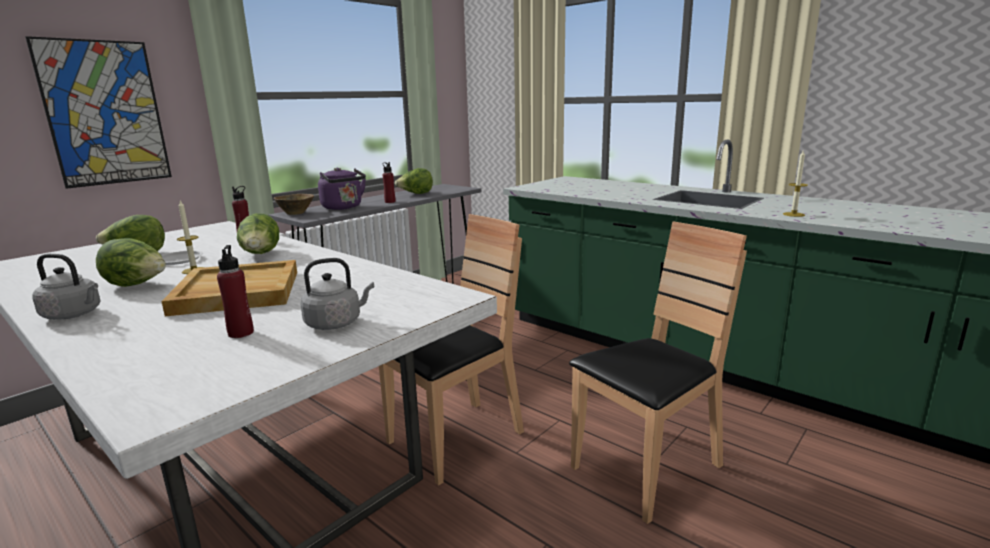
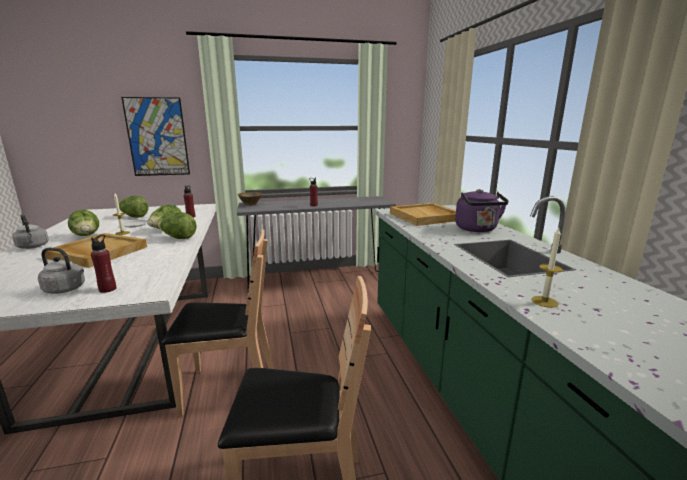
camera: 35 degrees right, 0 degrees up
red bottle [217,245,254,338] -> red bottle moved to [91,234,116,293]
purple kettle [318,168,366,210] -> purple kettle moved to [455,189,509,232]
lettuce [395,168,433,194] -> lettuce moved to [157,212,196,239]
none -> beige tray [390,203,456,226]

